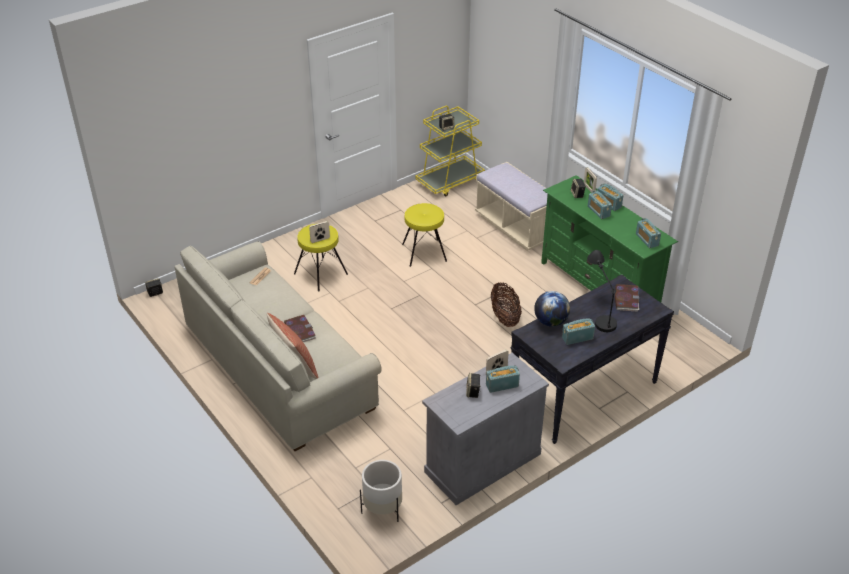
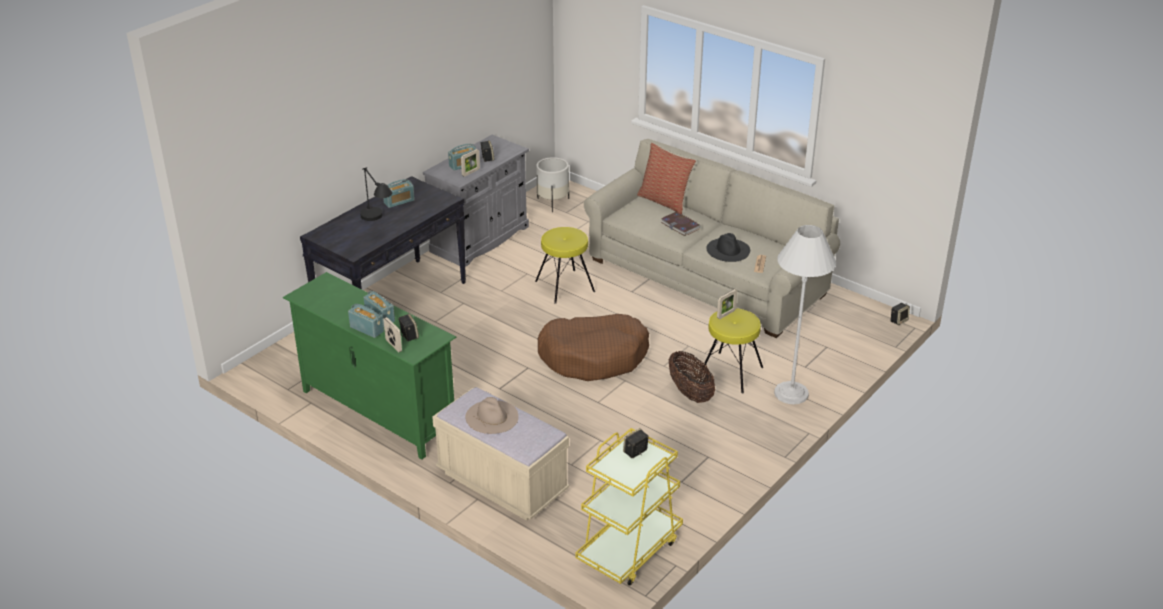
camera: 165 degrees right, 5 degrees down
yellow stool [402,203,447,267] -> yellow stool moved to [535,227,595,304]
basket [491,283,522,327] -> basket moved to [669,351,715,403]
globe [534,291,570,327] -> none
book [615,284,640,311] -> none
radio [636,218,661,248] -> none
none -> beige hat [465,397,518,434]
none -> brown dog bed [538,314,649,381]
none -> black hat [706,233,750,262]
none -> white floor lamp [774,225,836,404]

